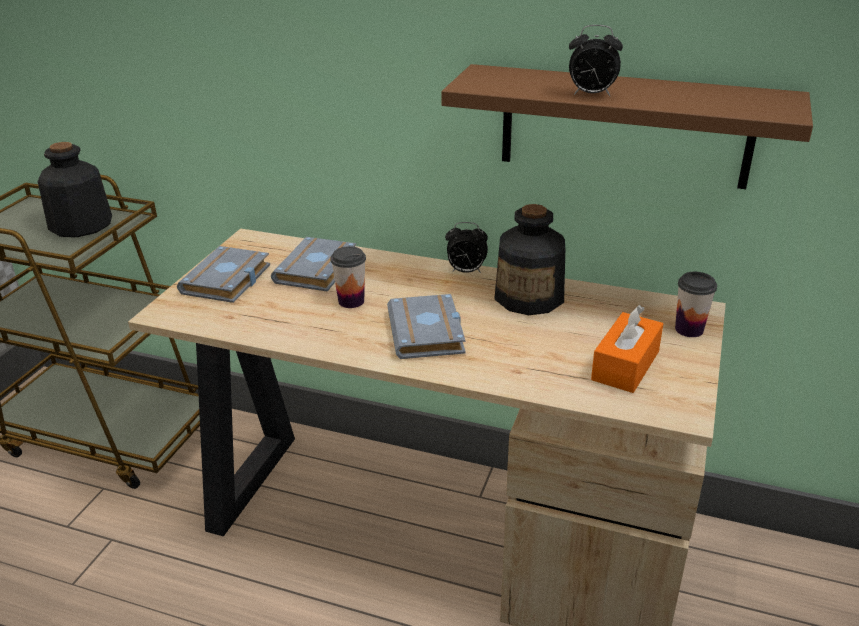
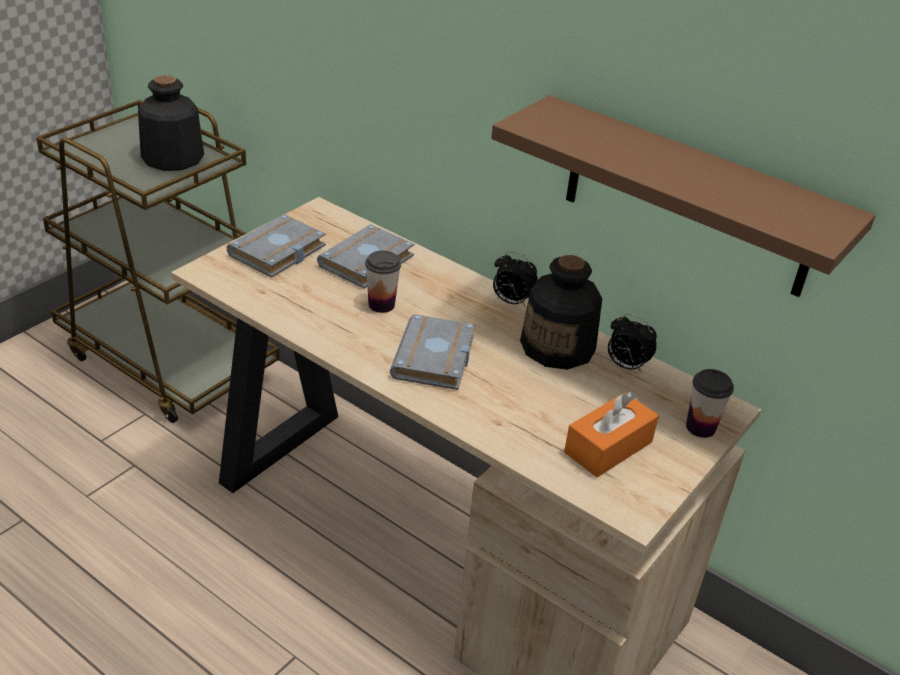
camera: 15 degrees right, 5 degrees up
alarm clock [569,25,623,96] -> alarm clock moved to [608,314,657,373]

